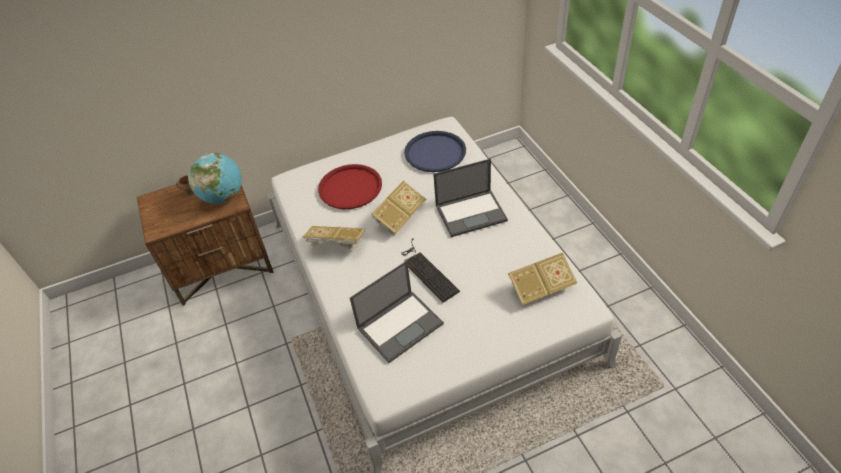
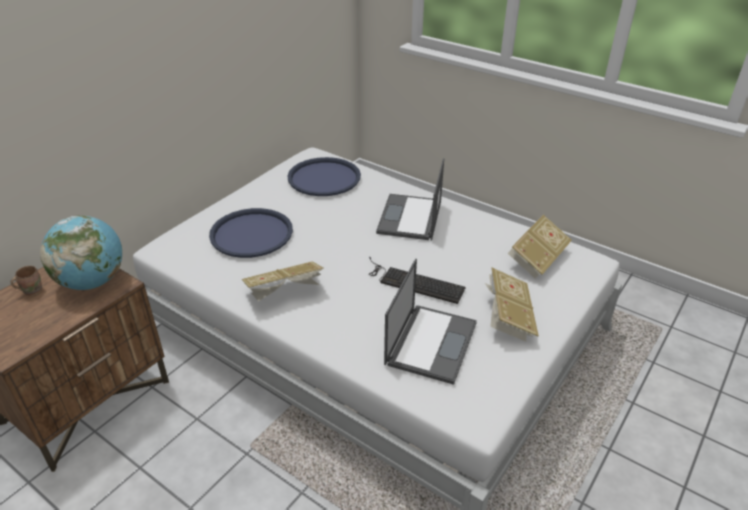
camera: 35 degrees left, 10 degrees down
red tray [318,164,382,209] -> blue tray [209,208,293,258]
book [371,181,426,235] -> book moved to [485,268,539,342]
laptop [433,159,508,237] -> laptop turned 150 degrees clockwise [376,158,444,241]

